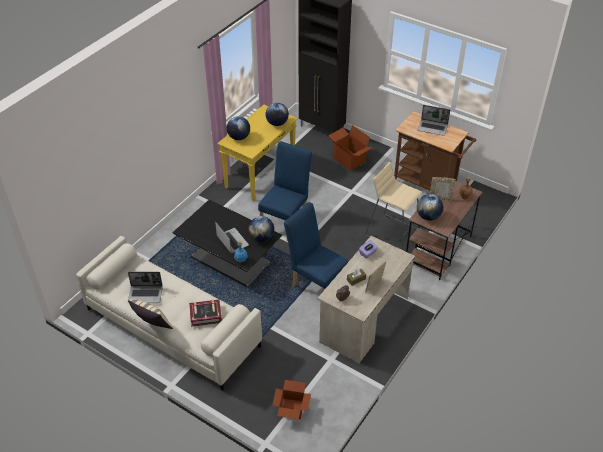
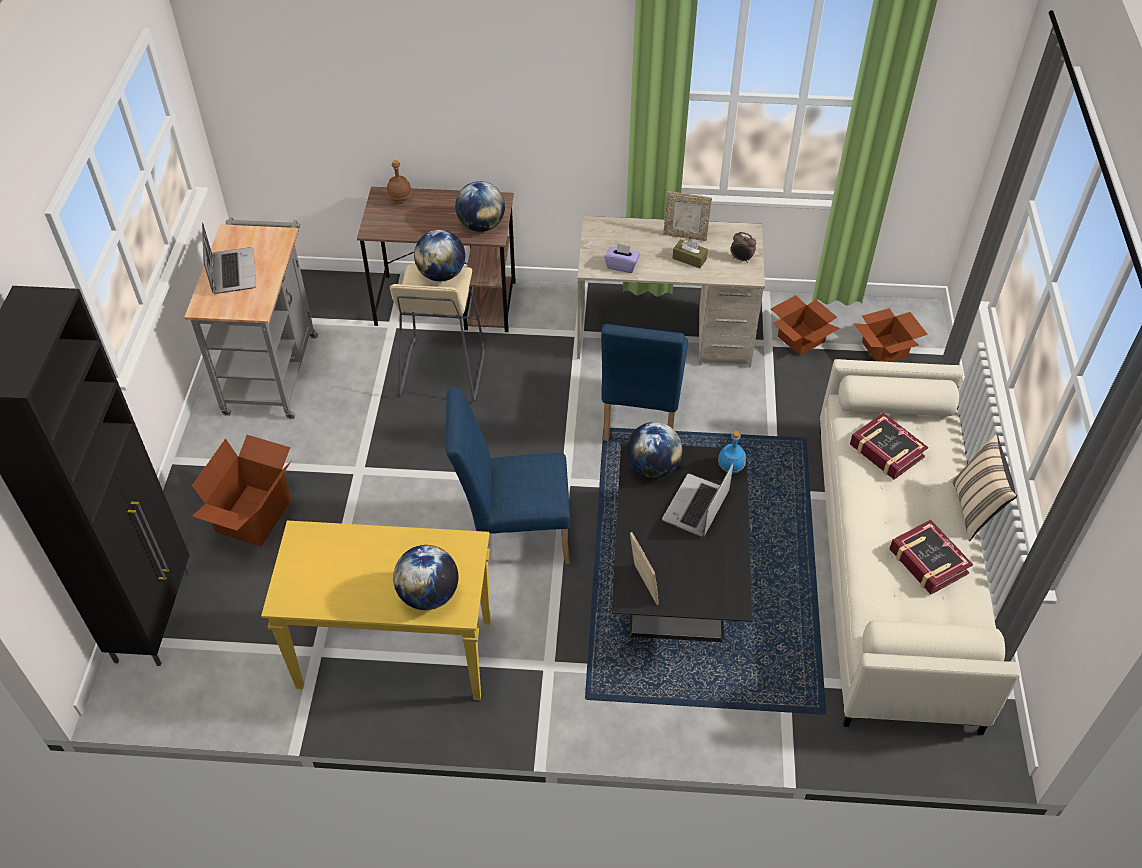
camera: 120 degrees left, 5 degrees up
laptop [128,272,163,303] -> book [889,520,973,594]
globe [266,103,289,126] -> globe moved to [414,230,465,281]
brown cart [394,112,476,191] -> grey cart [184,217,318,420]
picture frame [430,177,456,201] -> picture frame moved to [630,532,659,605]
none -> cardboard box [771,295,840,356]

